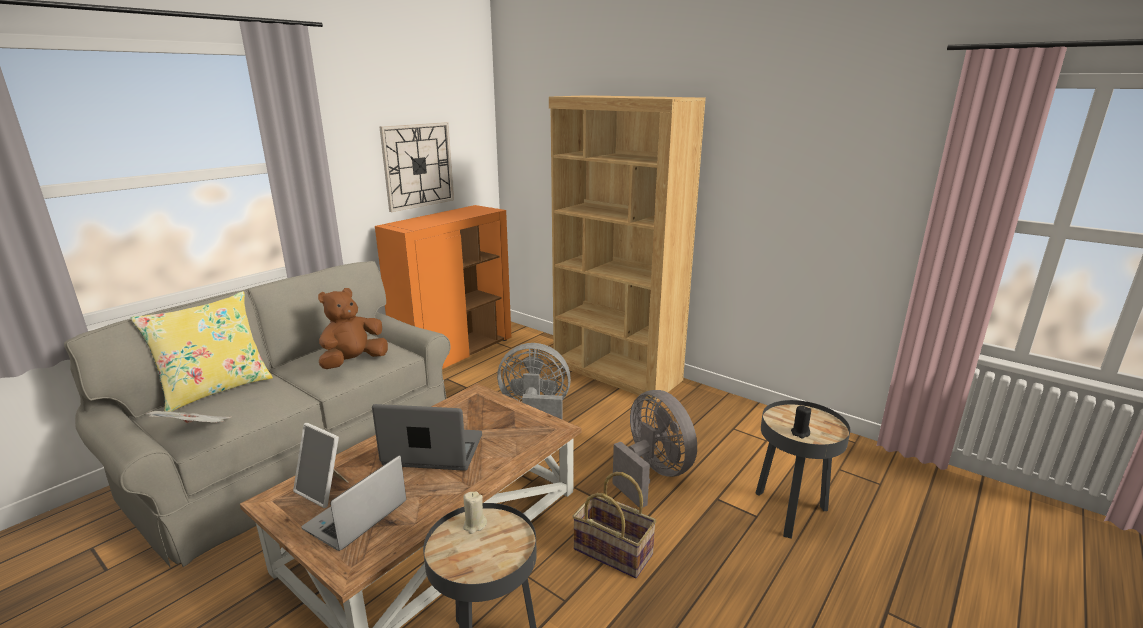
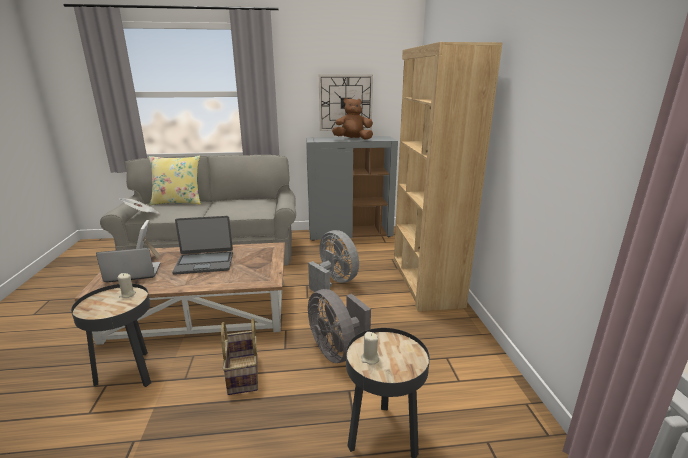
camera: 45 degrees right, 0 degrees up
brown plush toy [318,288,388,369] -> brown plush toy moved to [332,98,373,140]
laptop [372,404,482,471] -> laptop turned 120 degrees clockwise [172,216,233,275]
orange cabinet [375,205,511,369] -> grey cabinet [306,136,398,241]
grey fan [612,390,697,507] -> grey fan turned 135 degrees clockwise [308,289,371,363]
black candle [791,406,811,439] -> beige candle [361,332,379,364]

